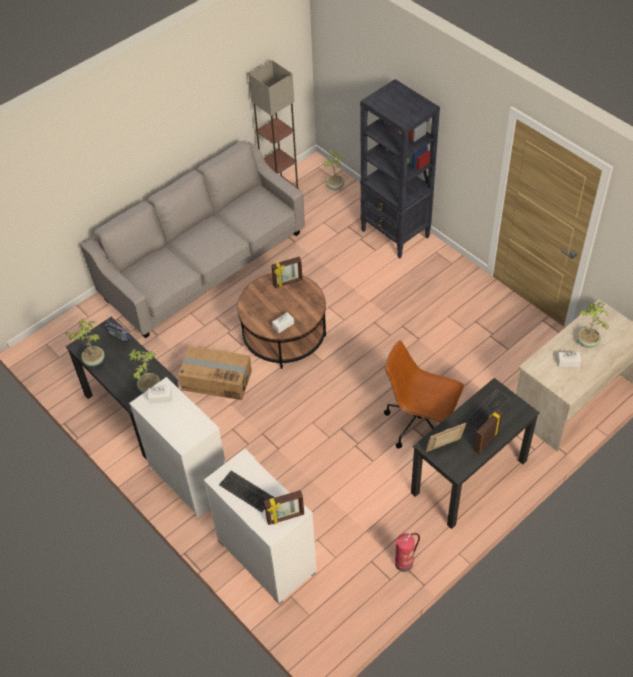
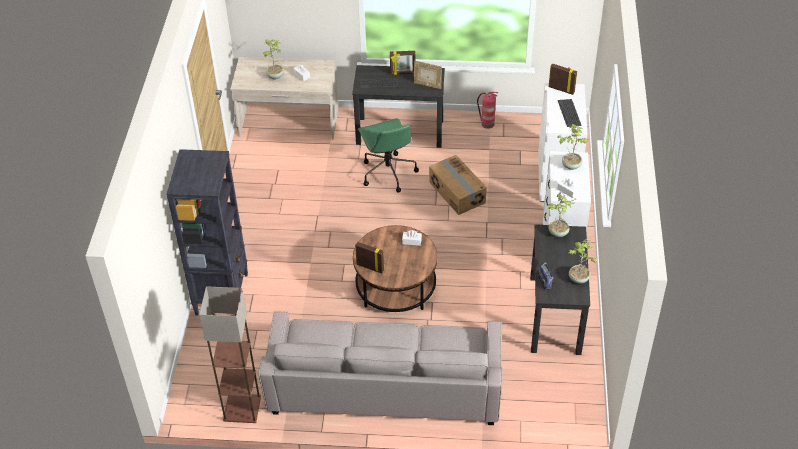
camera: 135 degrees left, 5 degrees down
cardboard box [178,346,252,400] -> cardboard box moved to [429,155,487,215]
potted plant [324,150,345,190] -> potted plant moved to [557,124,588,170]
brown office chair [384,340,464,449] -> green office chair [358,118,419,193]

